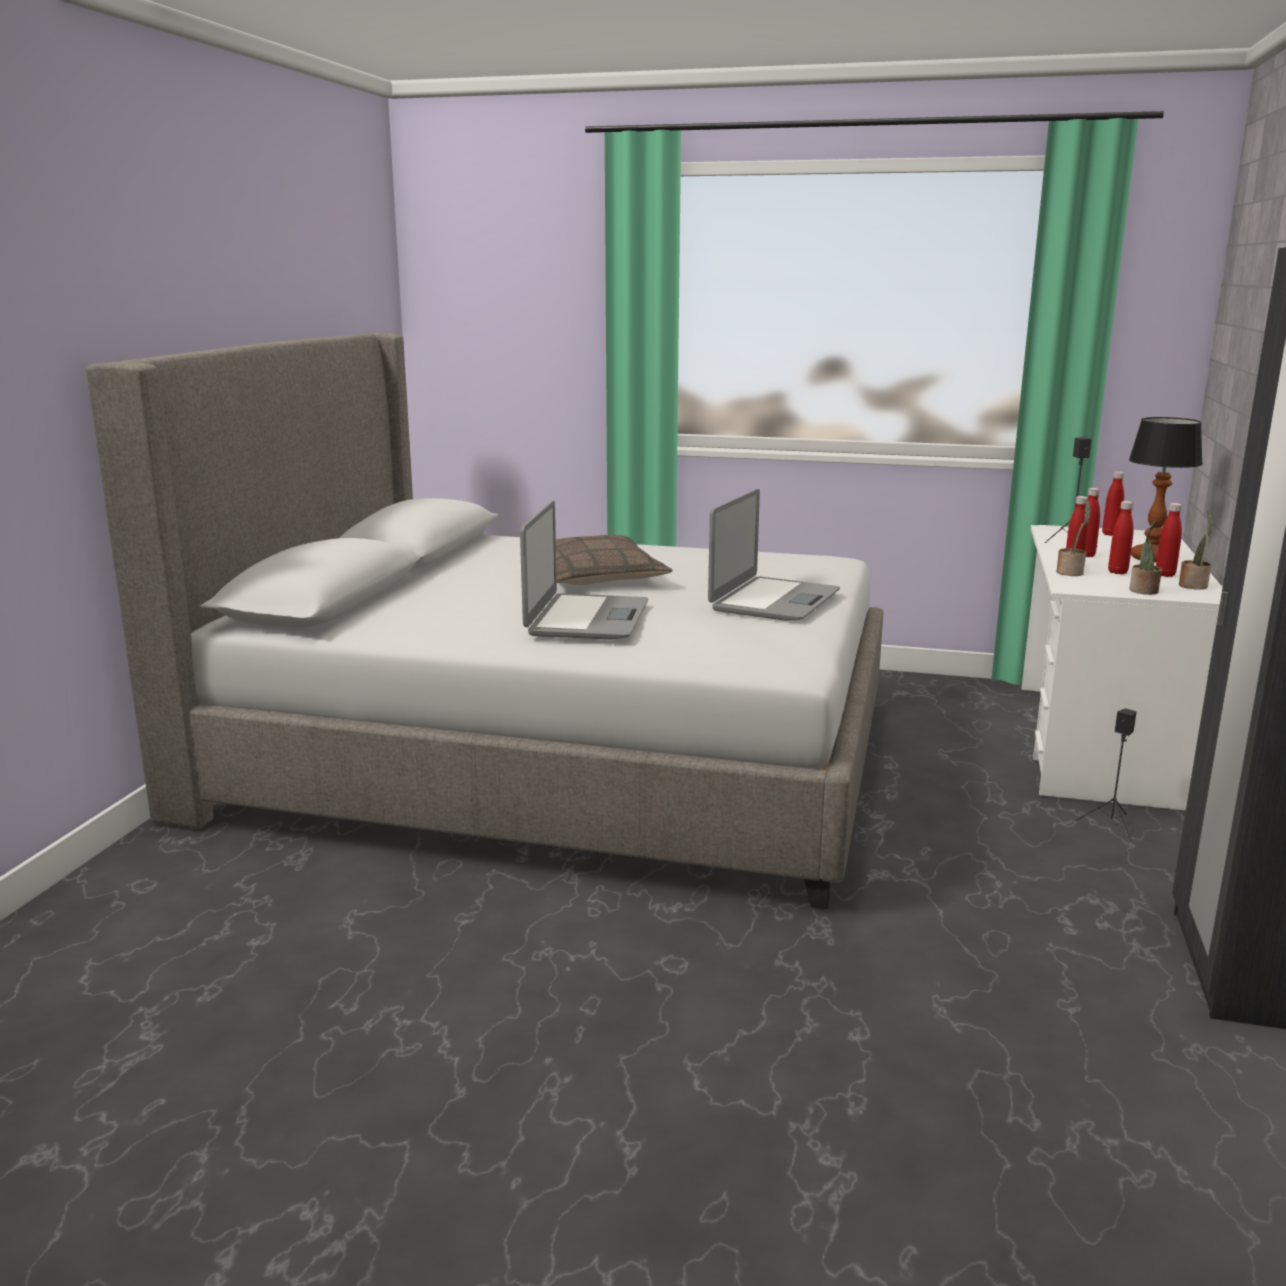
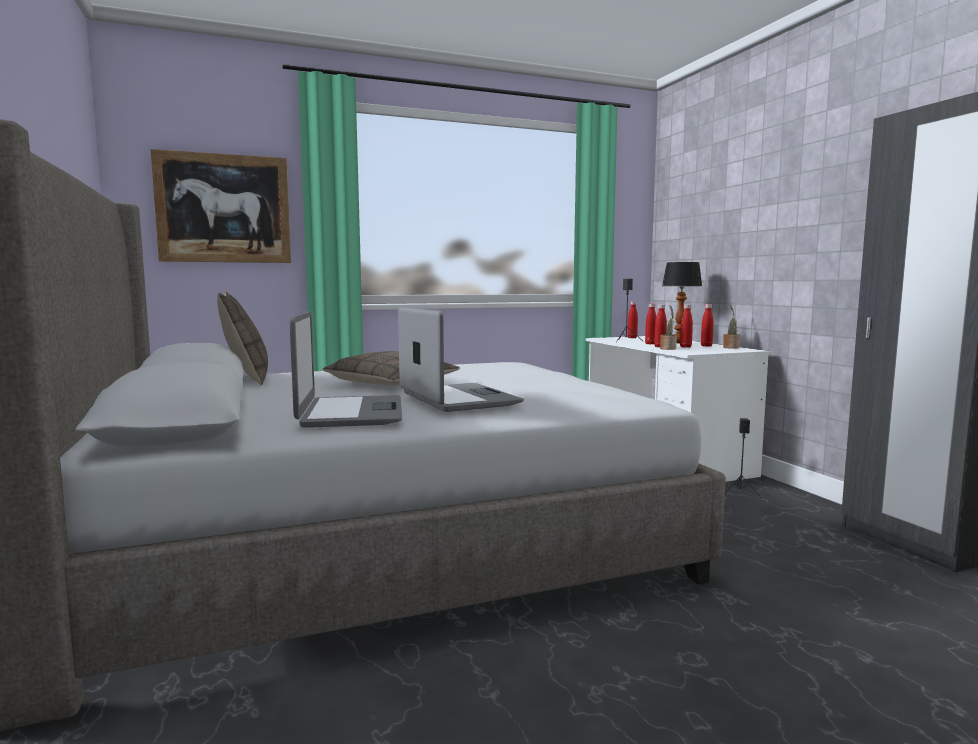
camera: 35 degrees left, 10 degrees down
laptop [708,489,840,621] -> laptop moved to [290,311,402,428]
potted plant [1129,520,1162,595] -> none
none -> picture [150,149,291,263]
none -> pillow [217,292,268,385]

